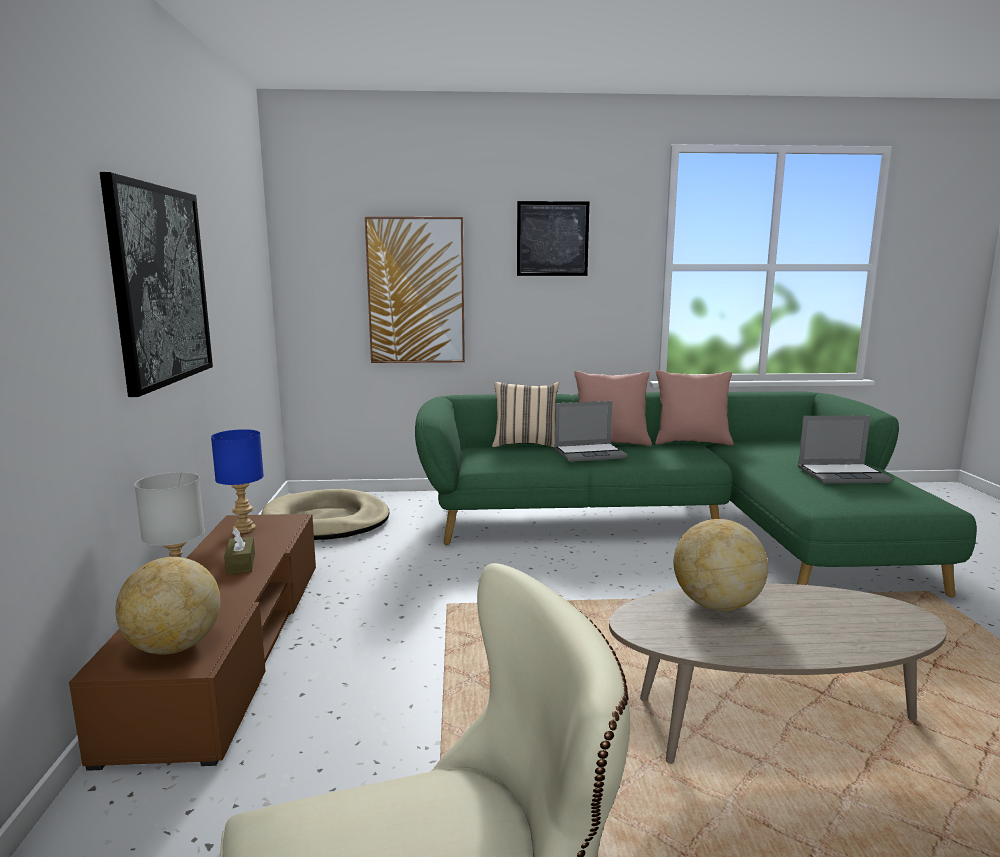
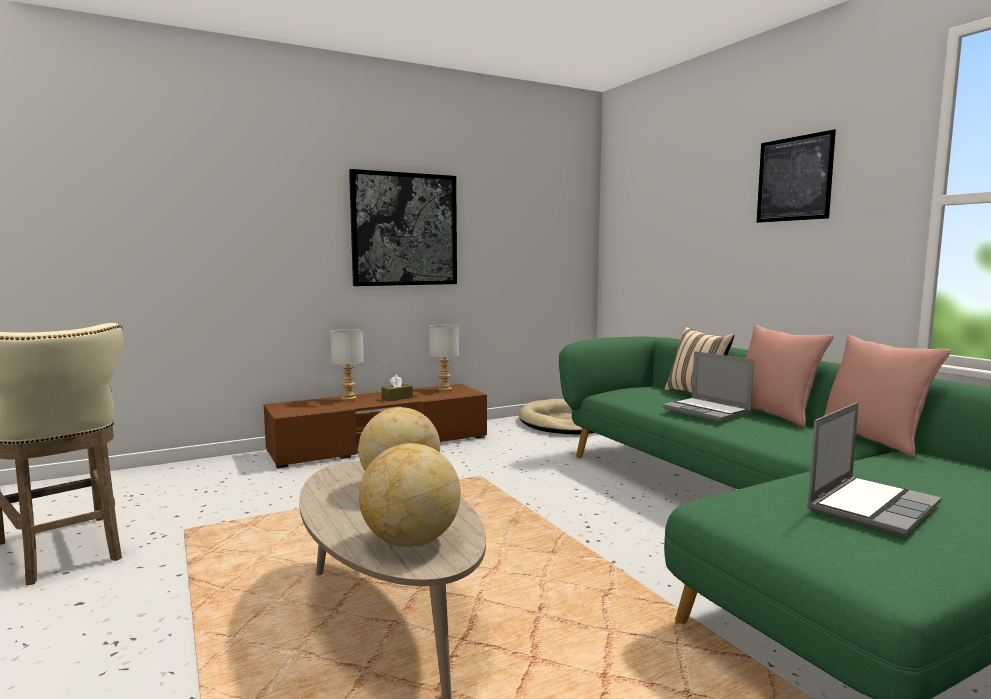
camera: 65 degrees right, 5 degrees down
globe [115,557,220,655] -> globe moved to [359,443,461,547]
blue table lamp [211,429,264,533] -> grey table lamp [429,324,459,391]
picture [365,217,465,363] -> none
laptop [798,415,893,484] -> laptop turned 105 degrees counterclockwise [807,402,941,536]

